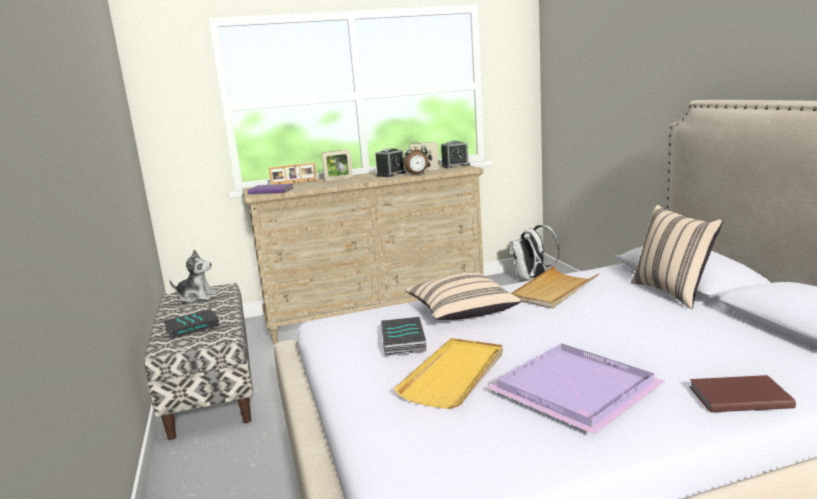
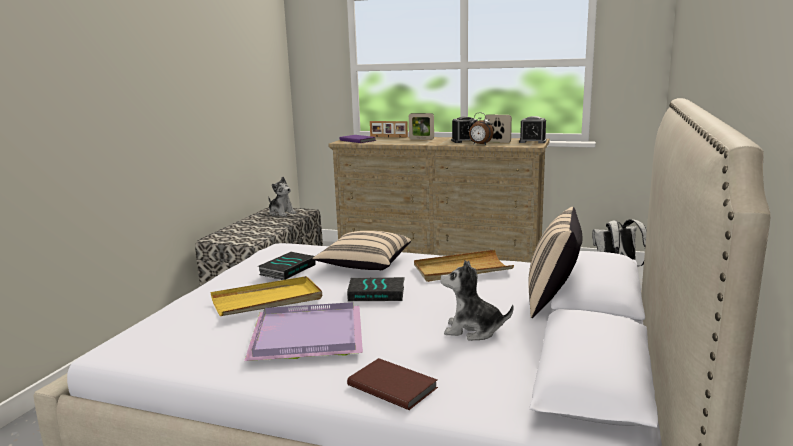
camera: 35 degrees right, 0 degrees up
book [163,309,219,339] -> book moved to [347,277,405,301]
none -> plush toy [440,260,514,341]

